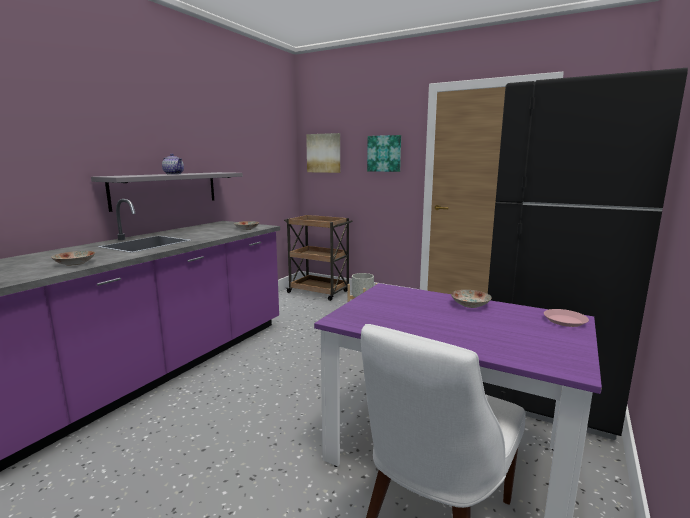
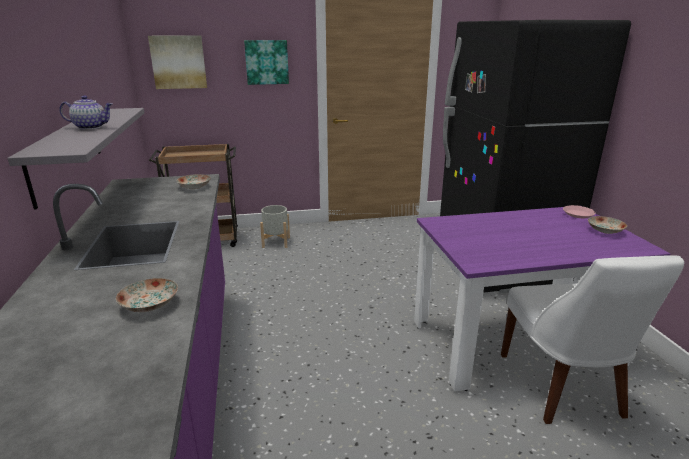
camera: 40 degrees left, 10 degrees up
plate [451,290,492,308] -> plate moved to [588,216,627,234]

